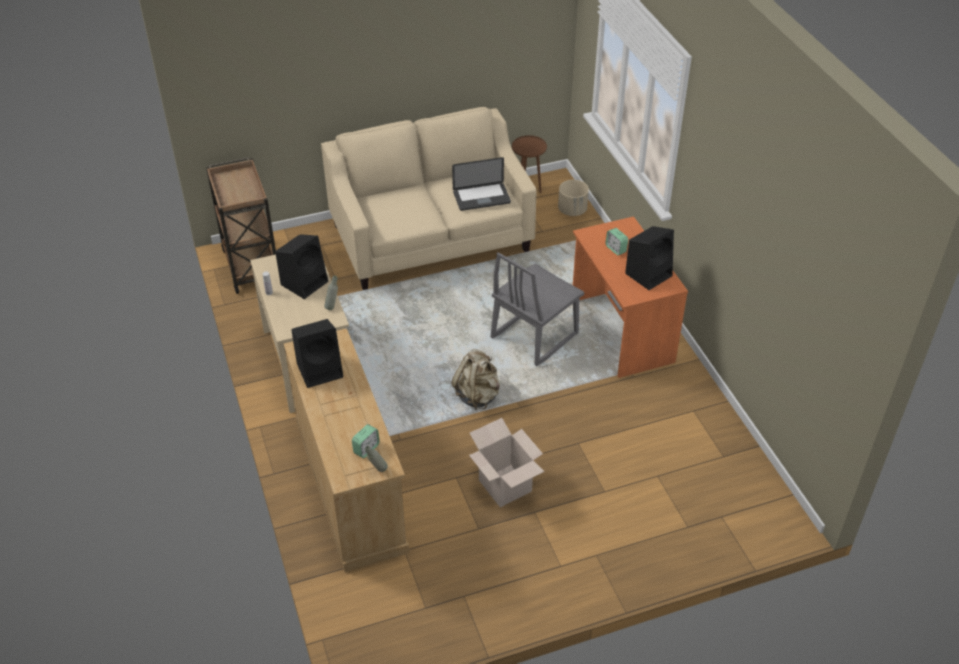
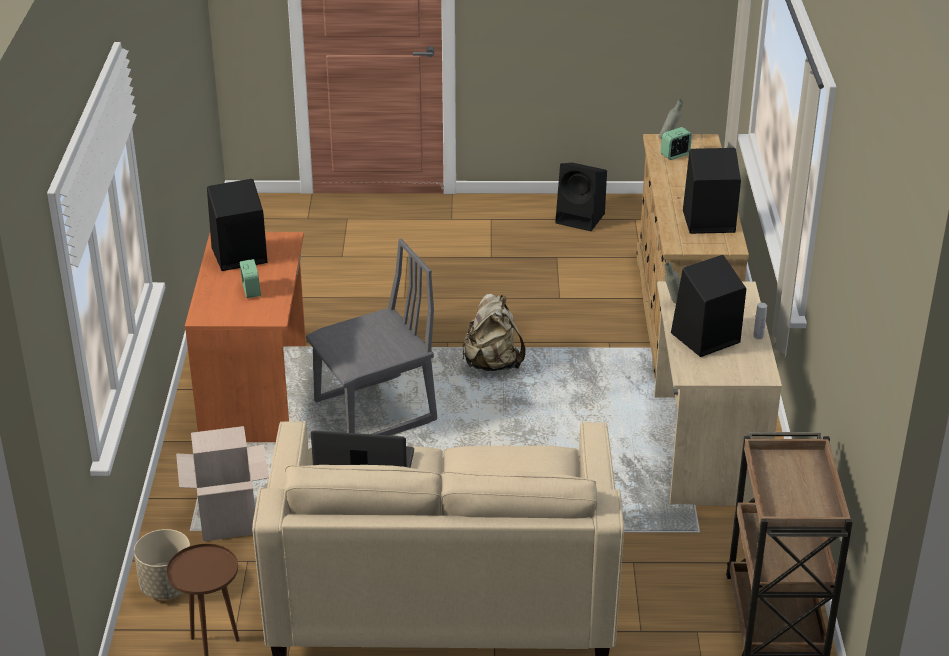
camera: 160 degrees left, 10 degrees down
cardboard box [469,418,545,507] -> cardboard box moved to [176,426,269,541]
none -> black speaker [555,163,607,231]

